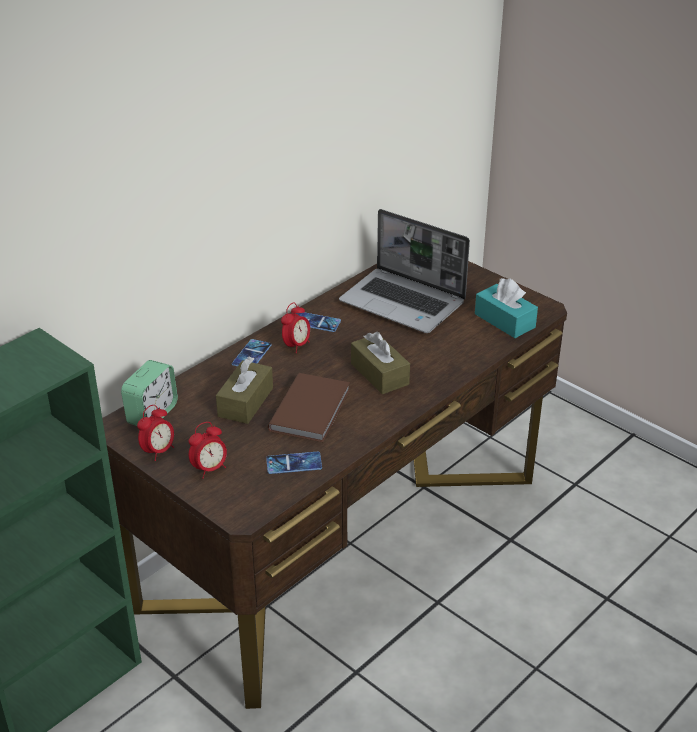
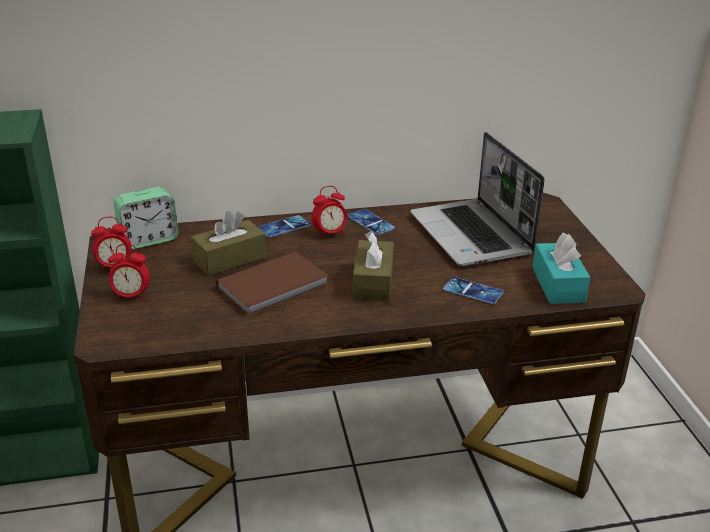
camera: 35 degrees right, 5 degrees down
phone [266,452,322,474] -> phone moved to [443,277,504,304]

